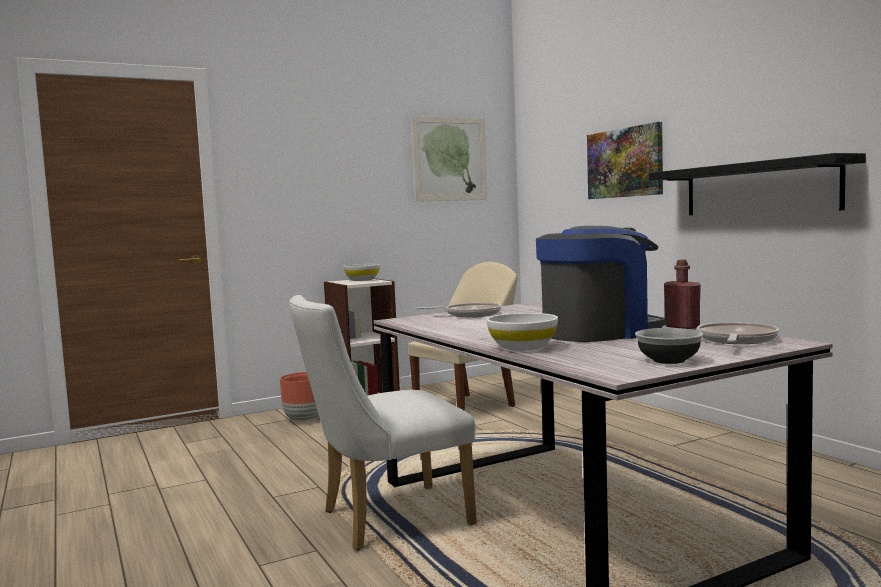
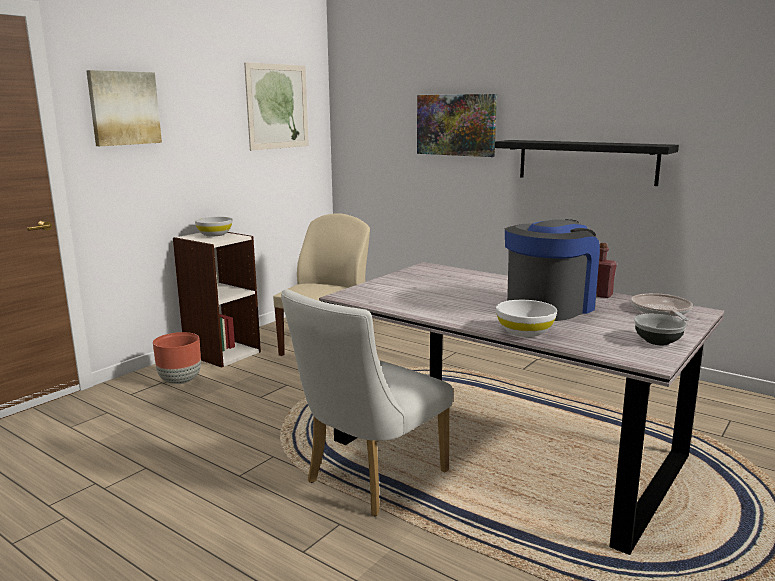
camera: 25 degrees left, 10 degrees up
frying pan [415,303,501,317] -> none
none -> picture [86,70,162,146]

